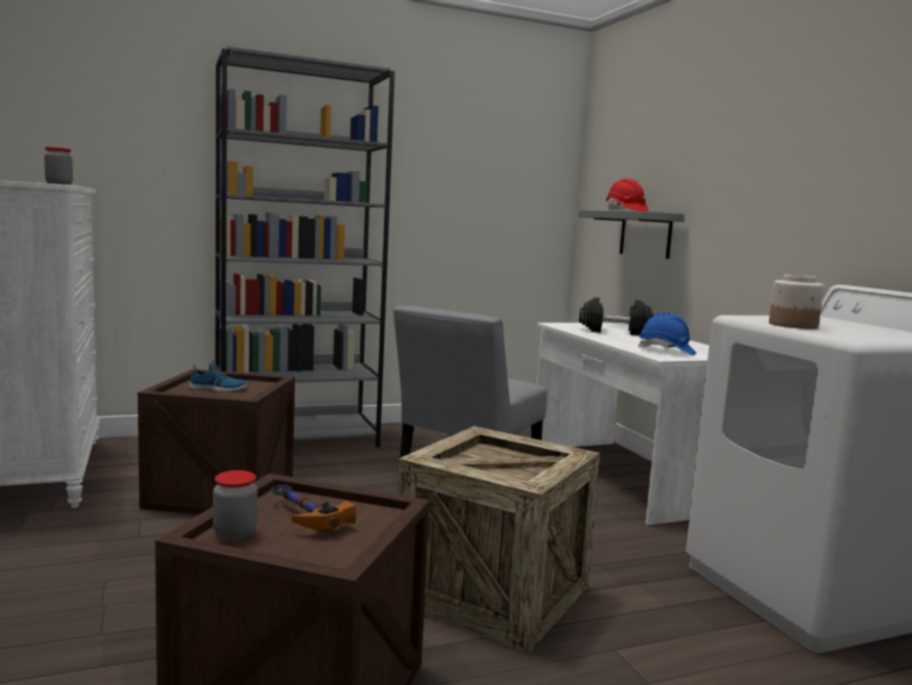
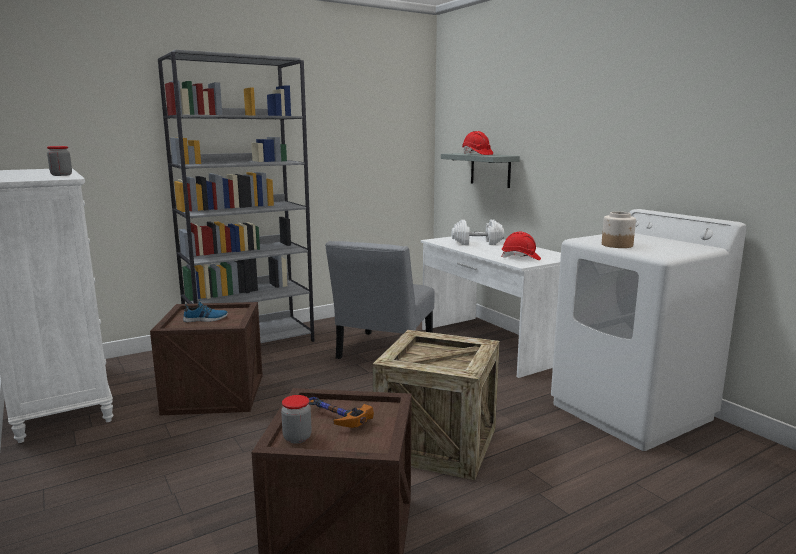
camera: 10 degrees left, 5 degrees up
black dumbbell [579,297,654,335] -> white dumbbell [452,219,504,245]
blue hard hat [638,312,696,355] -> red hard hat [501,232,541,260]

